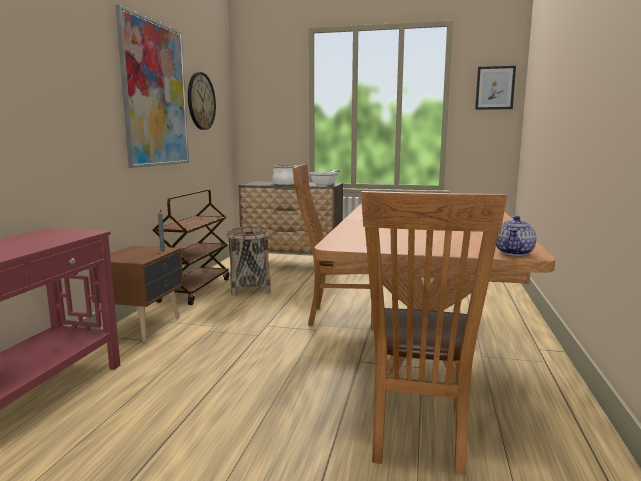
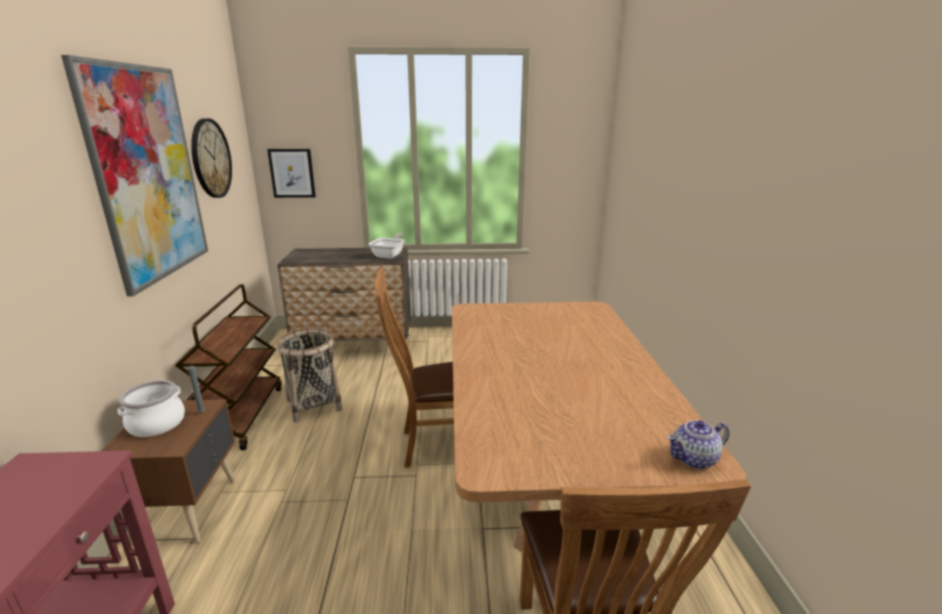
camera: 15 degrees left, 10 degrees up
cooking pot [273,165,296,185] -> cooking pot moved to [118,380,185,437]
picture [475,66,516,110] -> picture moved to [267,149,316,198]
teapot [496,216,536,256] -> teapot turned 60 degrees clockwise [667,420,729,469]

